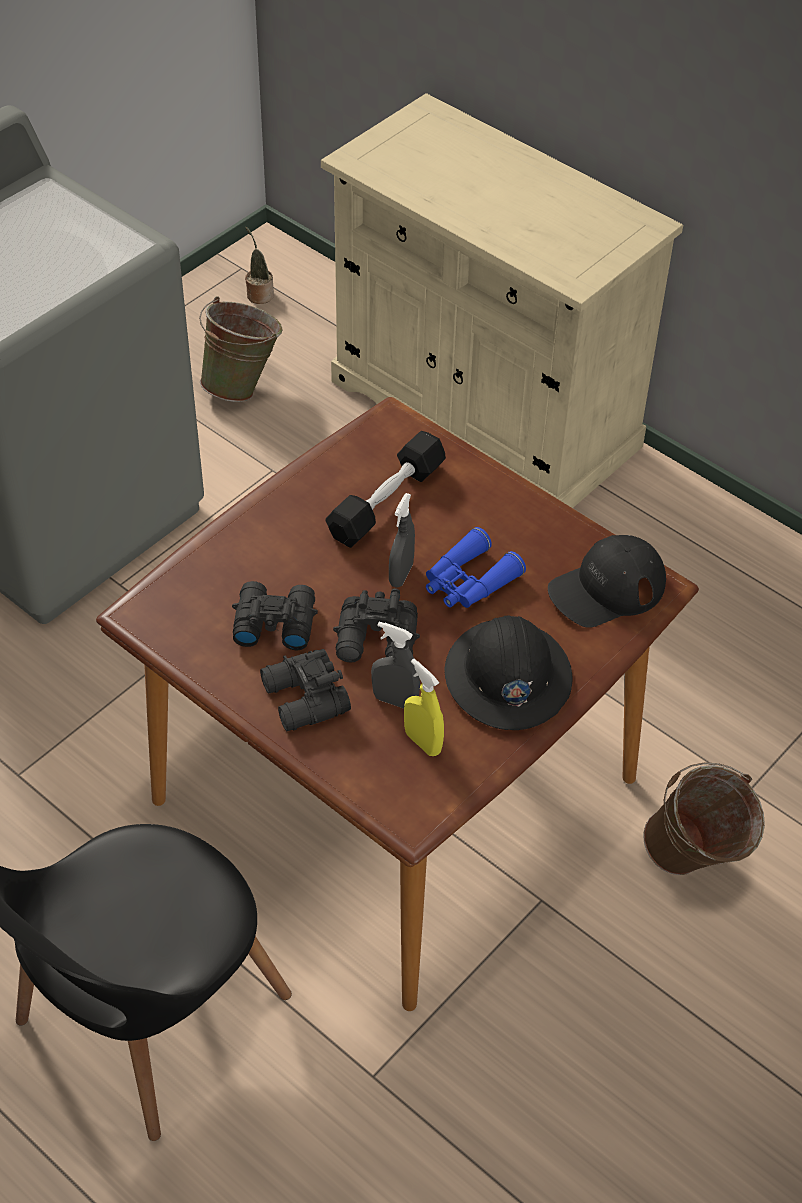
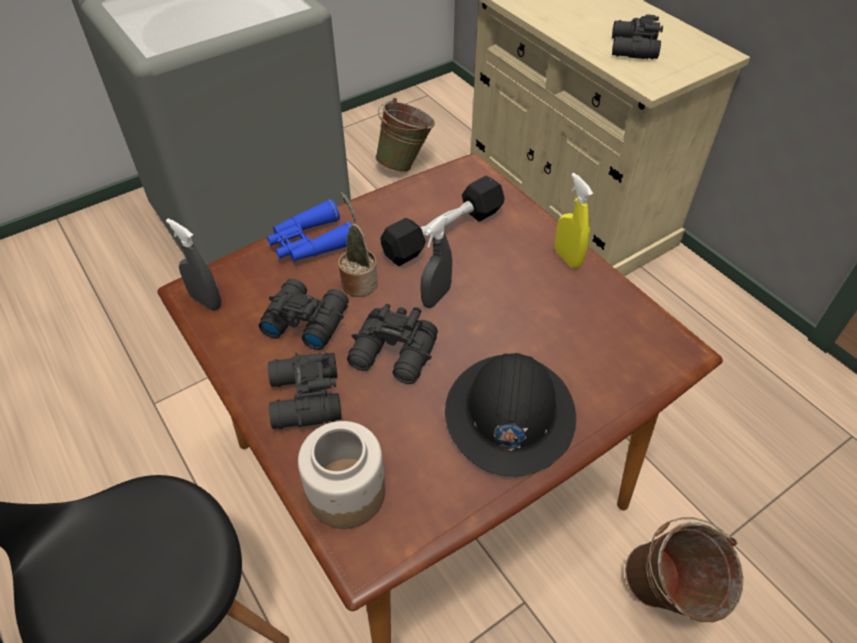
camera: 15 degrees right, 0 degrees up
potted plant [245,227,274,304] -> potted plant moved to [338,192,378,297]
grey spray bottle [371,622,420,709] -> grey spray bottle moved to [166,218,221,311]
yellow spray bottle [404,658,444,756] -> yellow spray bottle moved to [555,173,593,269]
blue binoculars [426,527,526,608] -> blue binoculars moved to [267,199,352,262]
black cap [548,535,666,628] -> none
none -> jar [298,421,385,529]
none -> black binoculars [612,14,663,59]

